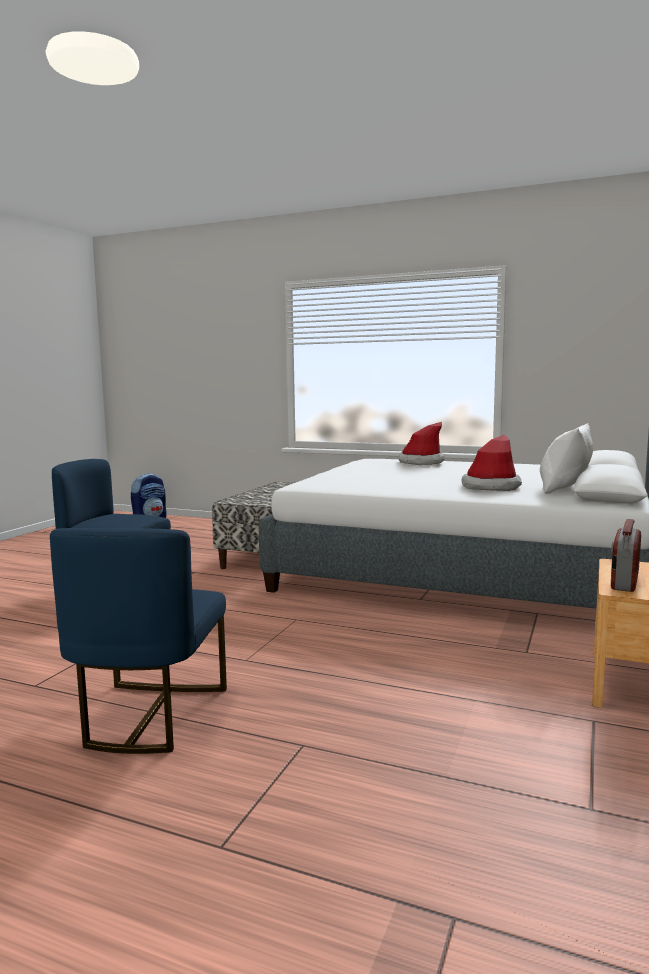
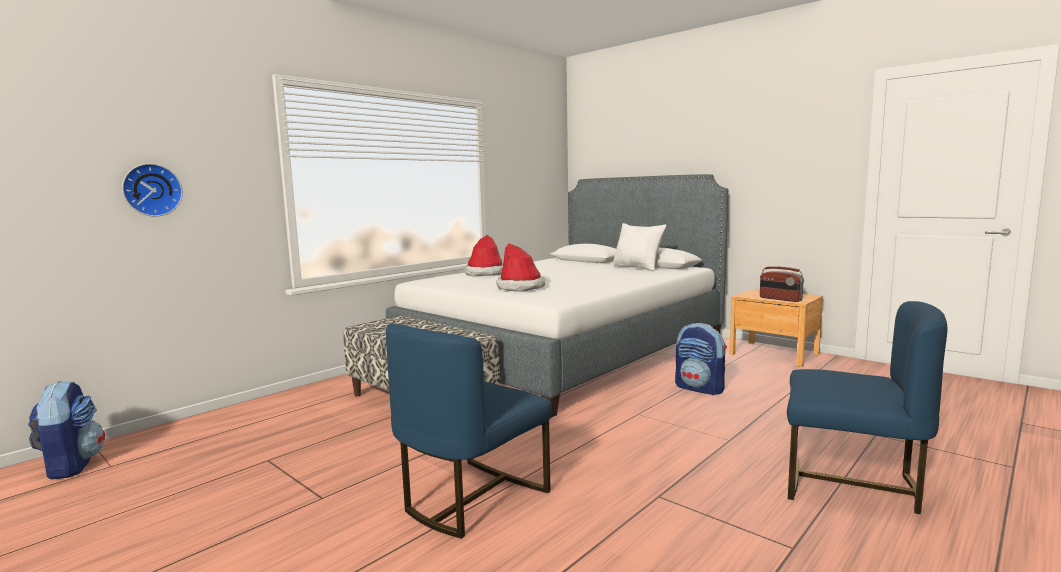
camera: 70 degrees left, 0 degrees up
hat [461,435,522,491] -> hat moved to [496,244,545,292]
none -> wall clock [122,164,183,217]
none -> backpack [675,323,727,395]

